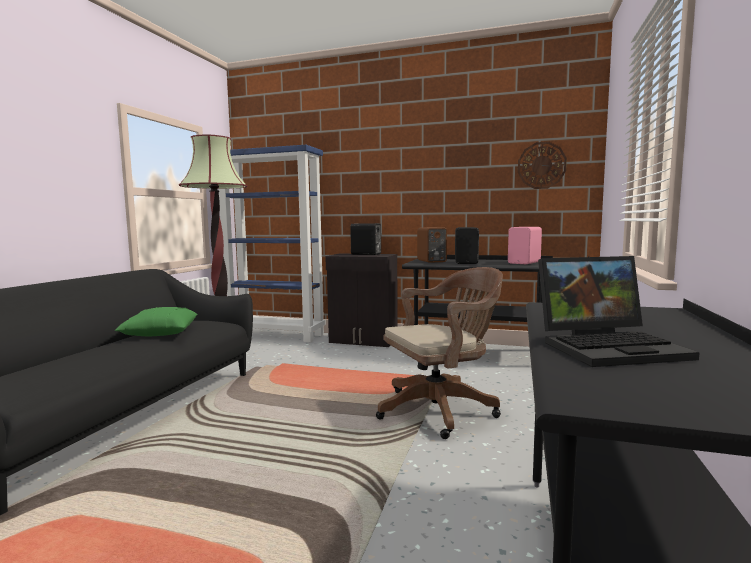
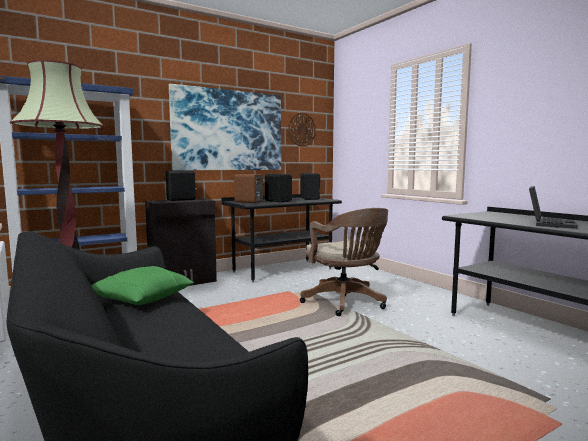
camera: 50 degrees left, 0 degrees up
brown office chair [376,267,503,439] -> brown office chair turned 135 degrees clockwise [300,208,388,316]
pink speaker [508,227,542,264] -> black speaker [300,173,320,200]
none -> picture [169,84,281,170]

